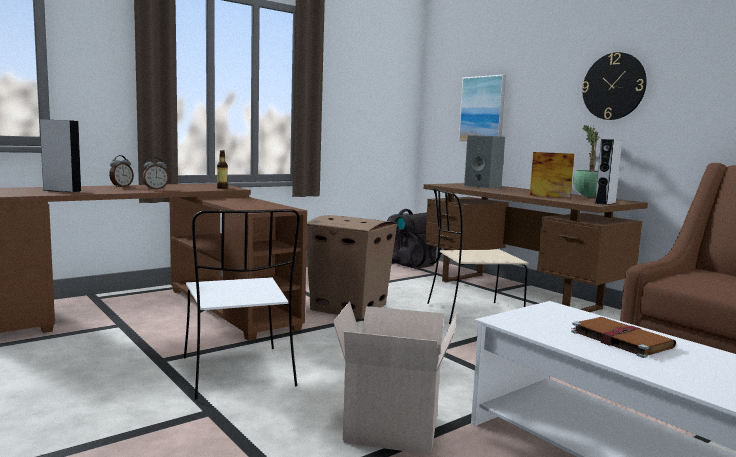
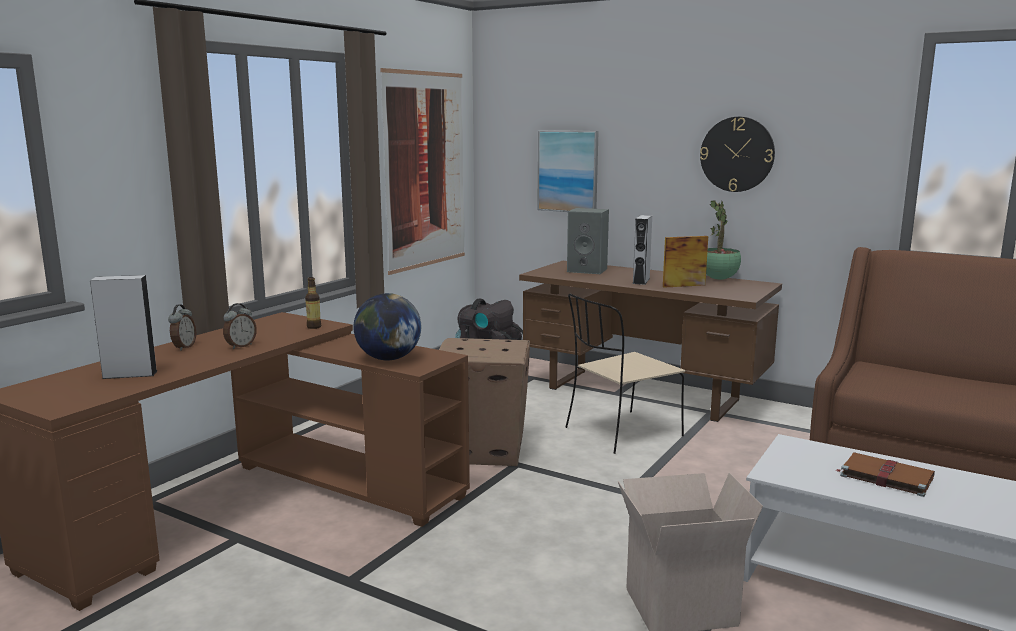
camera: 20 degrees left, 5 degrees up
white chair [184,209,300,400] -> none
grey speaker [595,139,622,205] -> grey speaker moved to [633,215,652,285]
none -> globe [353,293,421,361]
none -> picture [380,68,465,275]

